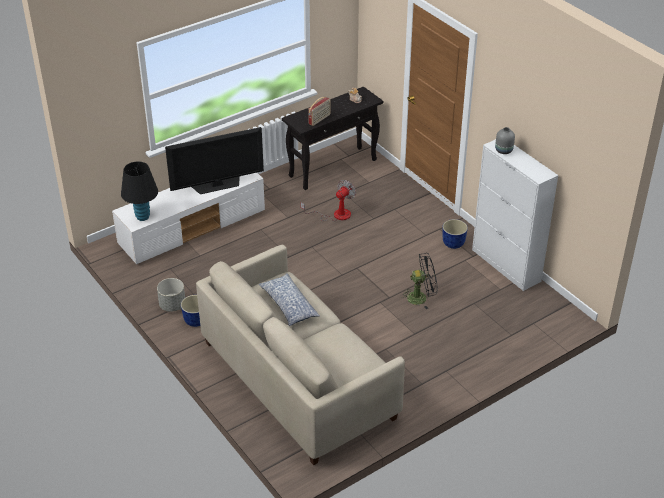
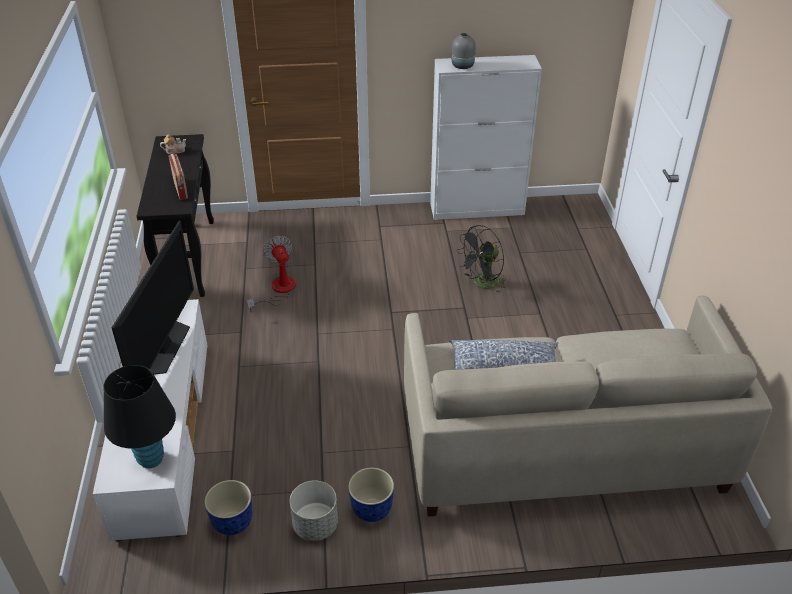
camera: 60 degrees left, 0 degrees up
black fan [402,253,438,309] -> black fan turned 150 degrees counterclockwise [457,225,506,293]
planter [443,219,468,249] -> planter moved to [204,480,252,535]

